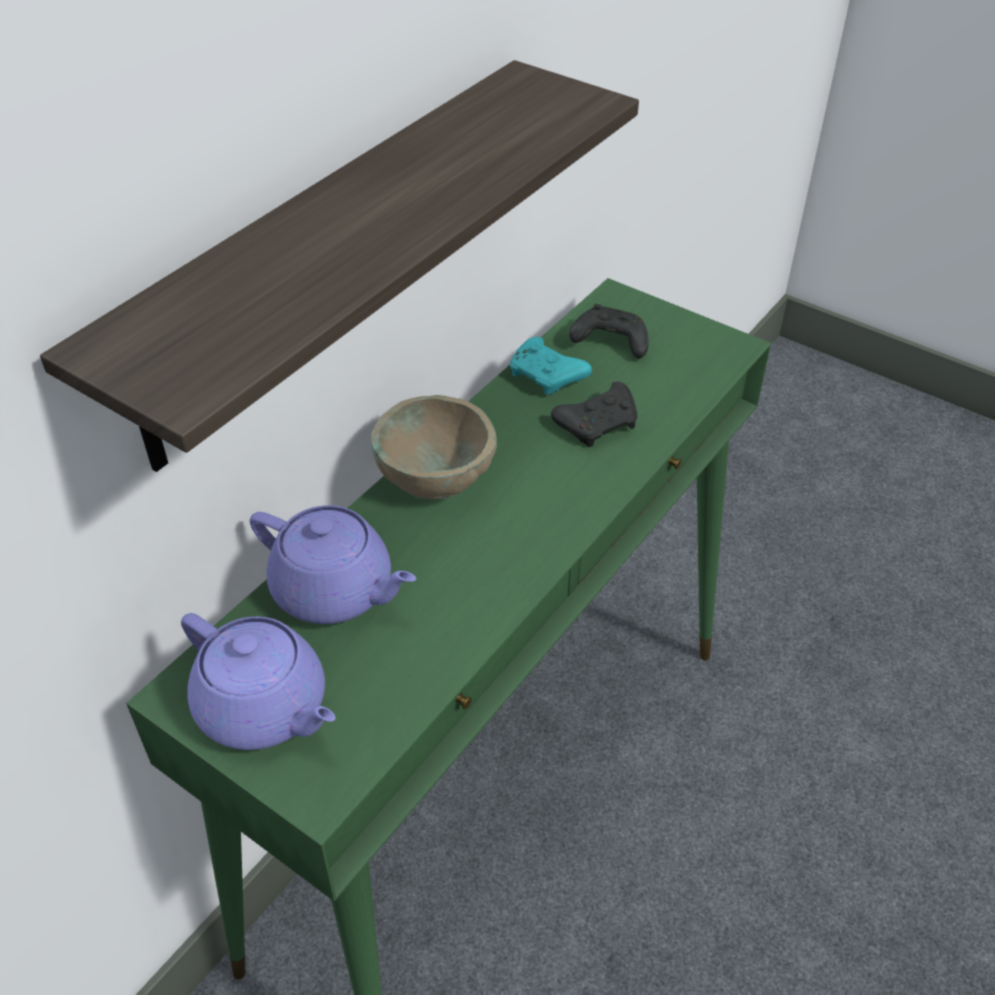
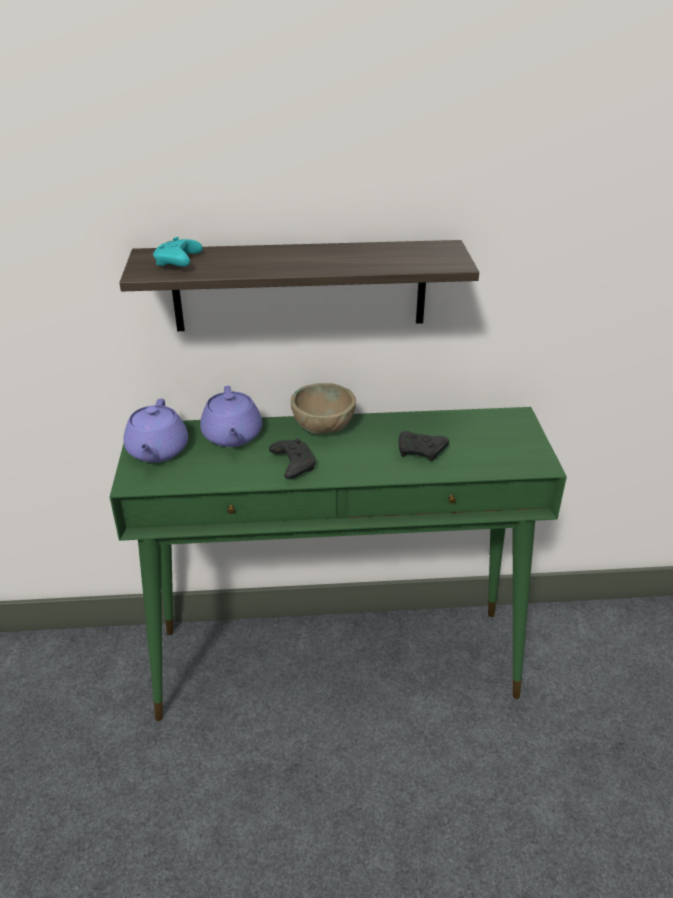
camera: 50 degrees right, 10 degrees down
turquoise game controller [510,337,592,395] -> turquoise game controller moved to [153,237,202,267]
black game controller [569,304,649,358] -> black game controller moved to [269,438,316,479]

